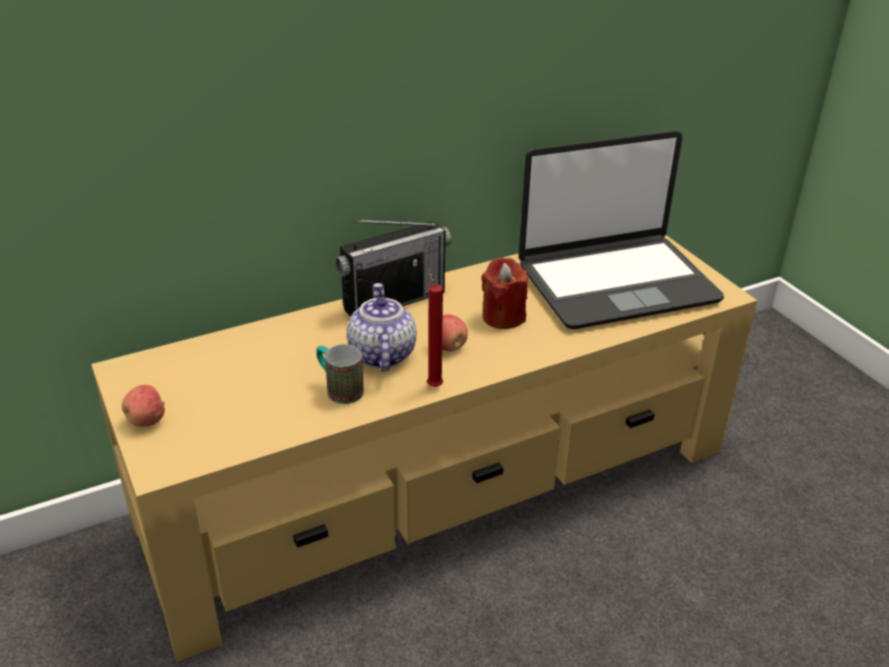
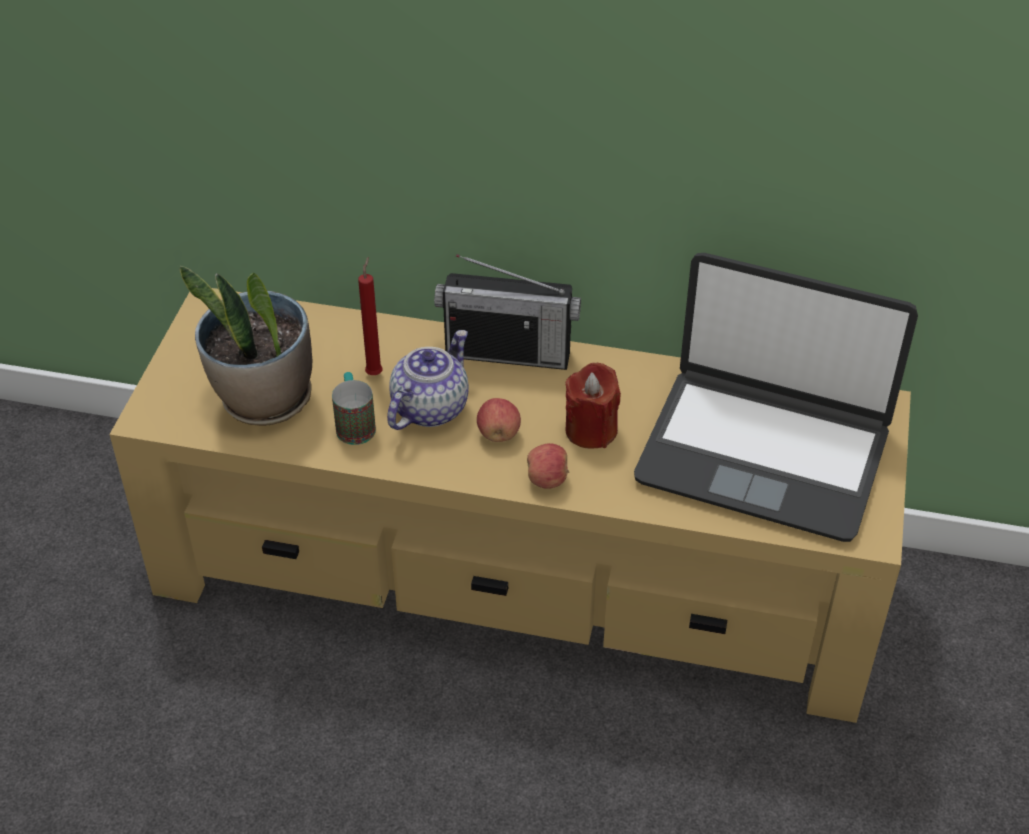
camera: 40 degrees right, 10 degrees up
apple [122,385,165,427] -> apple moved to [527,443,569,489]
red candle [427,269,443,387] -> red candle moved to [358,257,383,375]
none -> potted plant [180,266,312,426]

